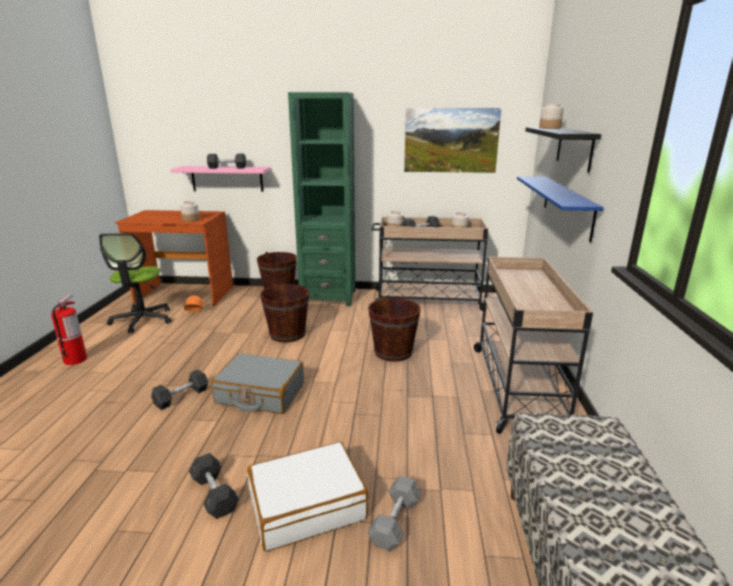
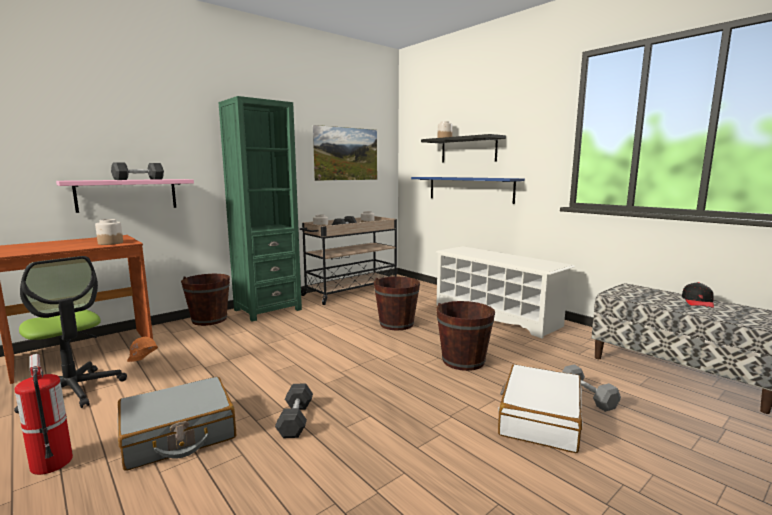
camera: 45 degrees left, 10 degrees down
grey dumbbell [189,453,238,519] -> none
grey suitcase [211,353,304,414] -> grey suitcase moved to [118,377,236,471]
brown bucket [260,282,309,342] -> brown bucket moved to [436,301,495,371]
beige cart [474,257,593,434] -> white shoe rack [436,246,575,338]
none -> black cap [682,282,714,308]

